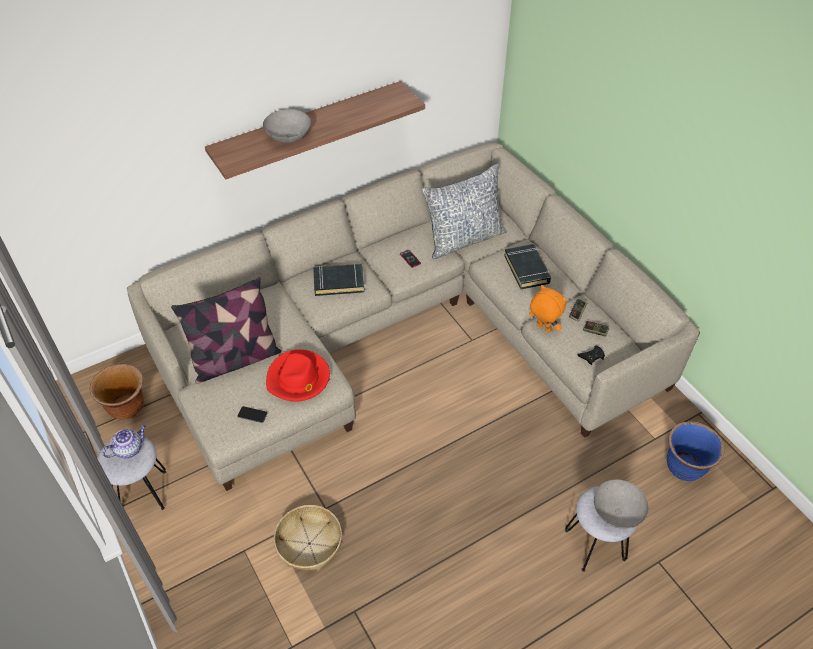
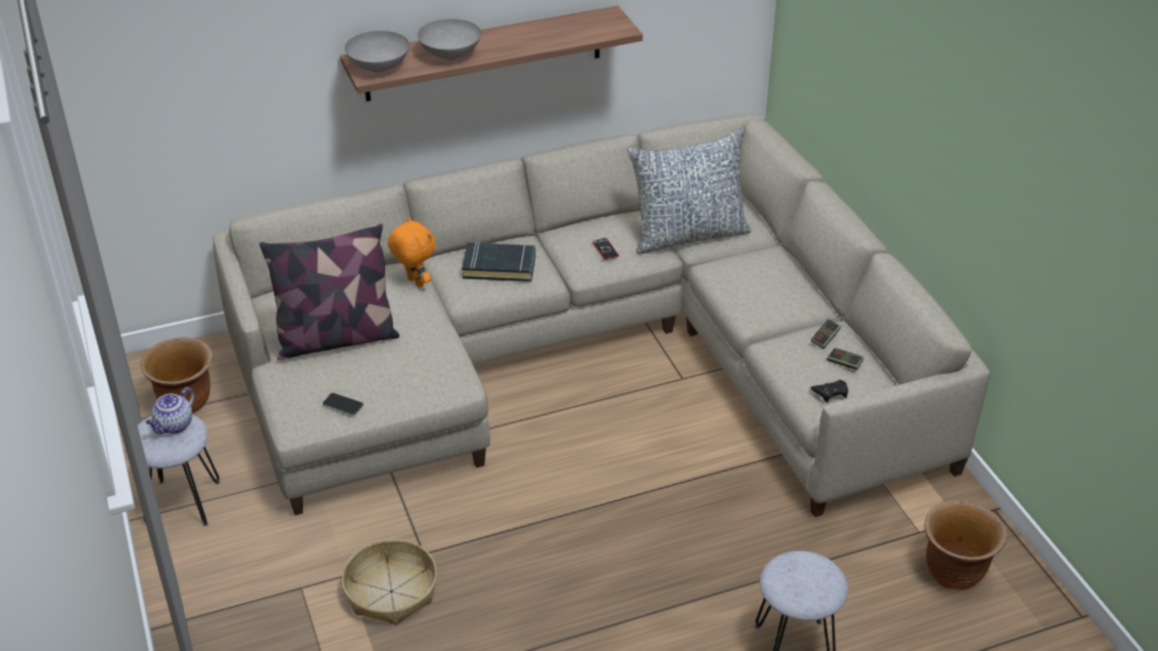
camera: 10 degrees right, 10 degrees down
teapot [103,425,146,458] -> teapot turned 150 degrees clockwise [146,387,195,434]
red hat [266,349,330,401] -> none
black book [504,244,551,289] -> none
orange plush toy [529,285,567,333] -> orange plush toy moved to [388,217,436,287]
grey bowl [594,480,648,529] -> grey bowl moved to [345,31,409,73]
blue planter [667,421,725,481] -> brown planter [925,500,1007,590]

